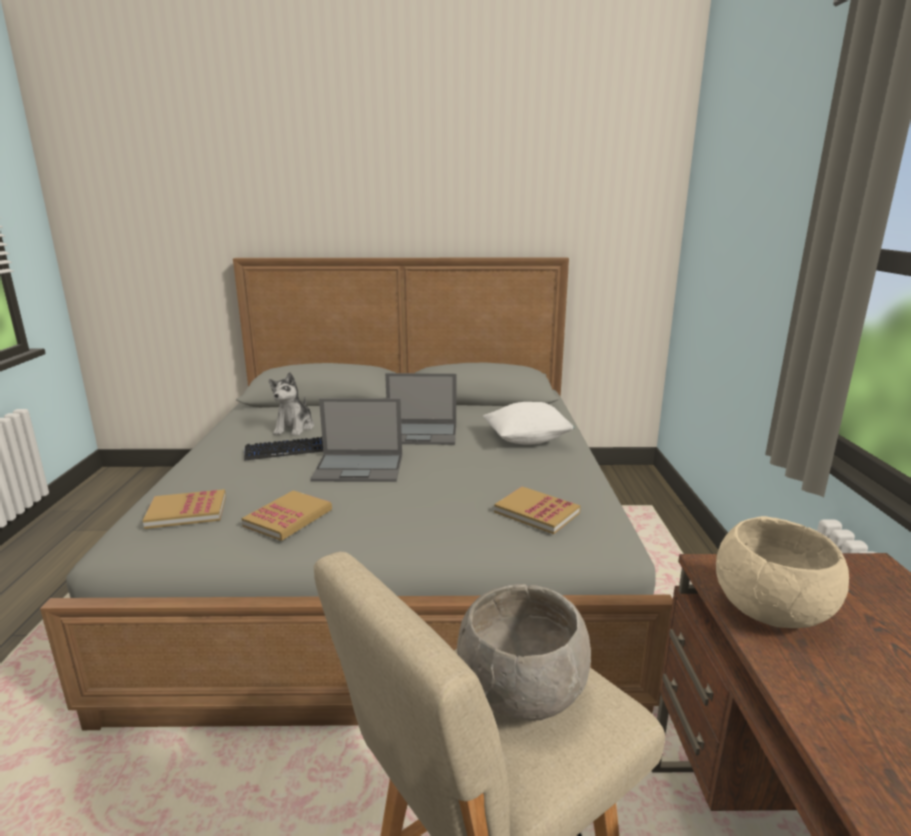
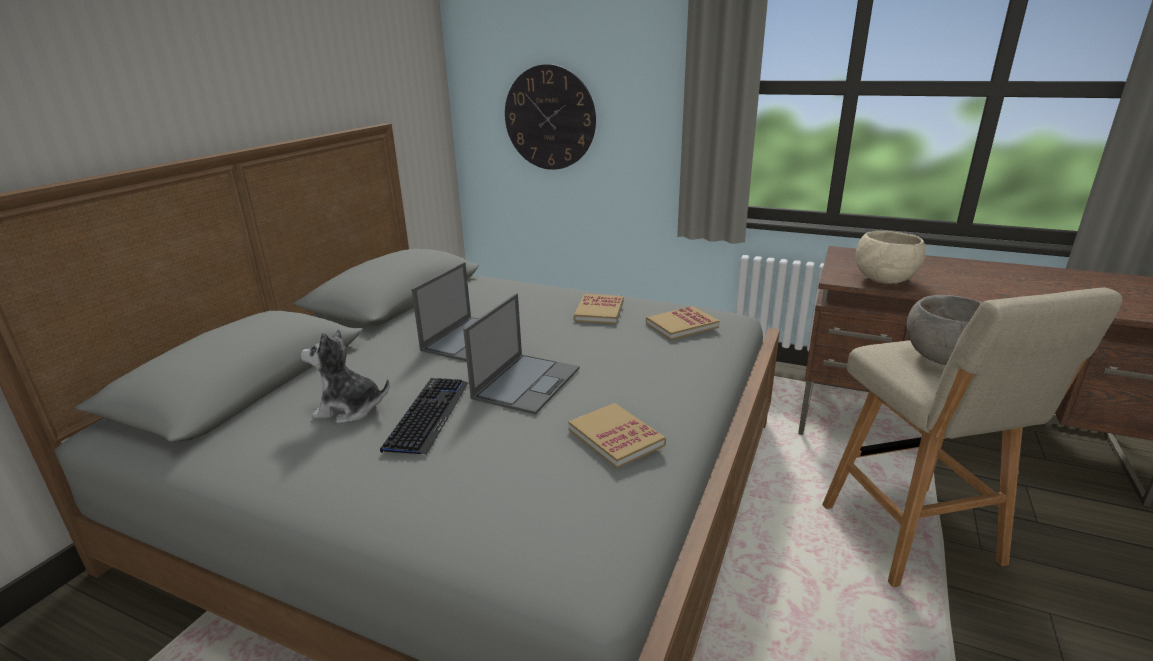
camera: 65 degrees left, 5 degrees up
book [143,489,226,529] -> book moved to [573,294,623,324]
plush toy [269,372,314,436] -> plush toy turned 150 degrees clockwise [301,329,390,424]
white pillow [483,402,575,445] -> none
none -> wall clock [505,64,596,170]

